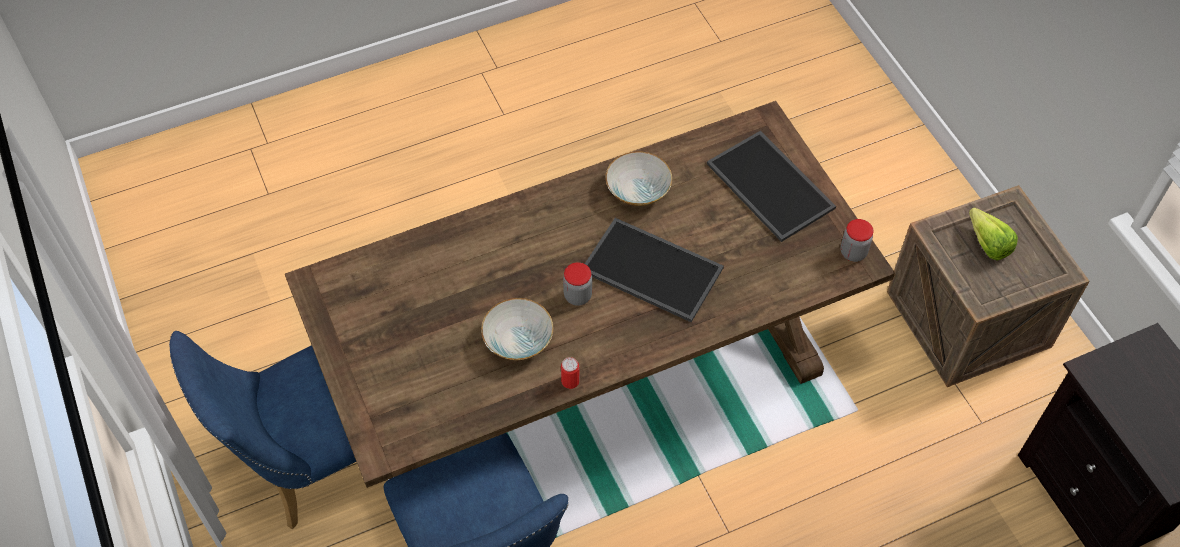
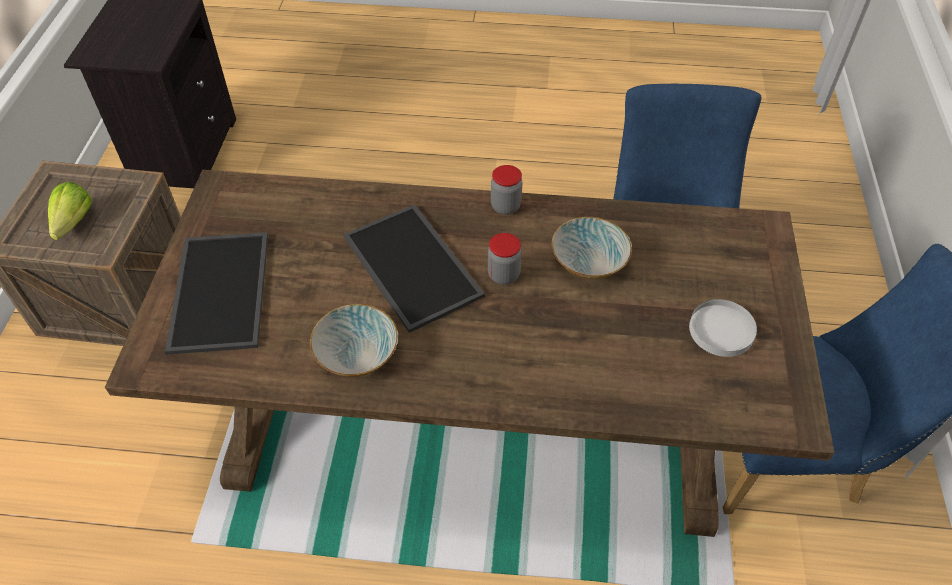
camera: 150 degrees left, 5 degrees down
can [561,357,580,389] -> none
jar [840,219,873,262] -> jar moved to [491,165,522,215]
none -> white plate [689,299,757,357]

